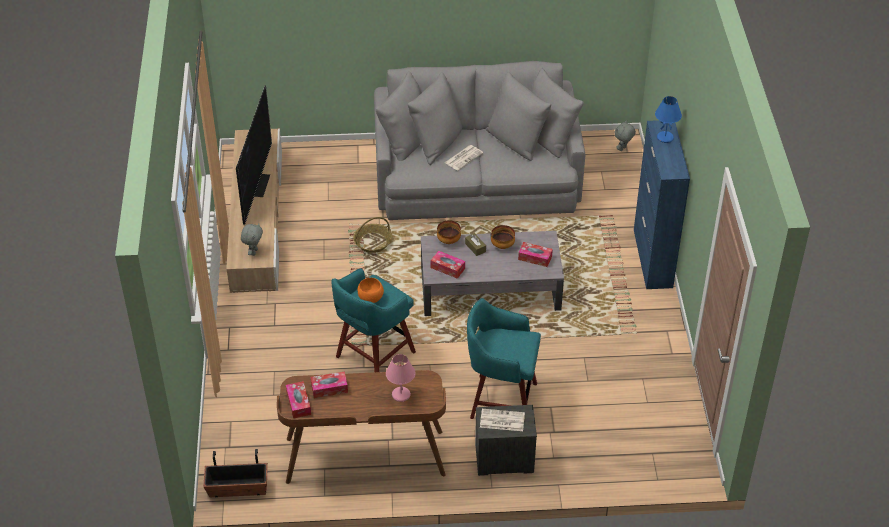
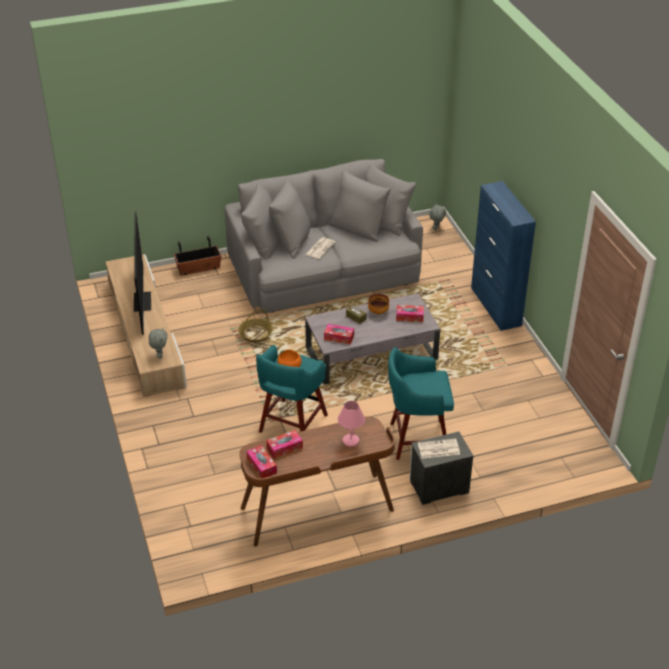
camera: 15 degrees left, 5 degrees down
planter [204,449,268,497] -> planter moved to [174,236,222,276]
bowl [437,220,461,244] -> none
blue table lamp [655,96,682,143] -> none

